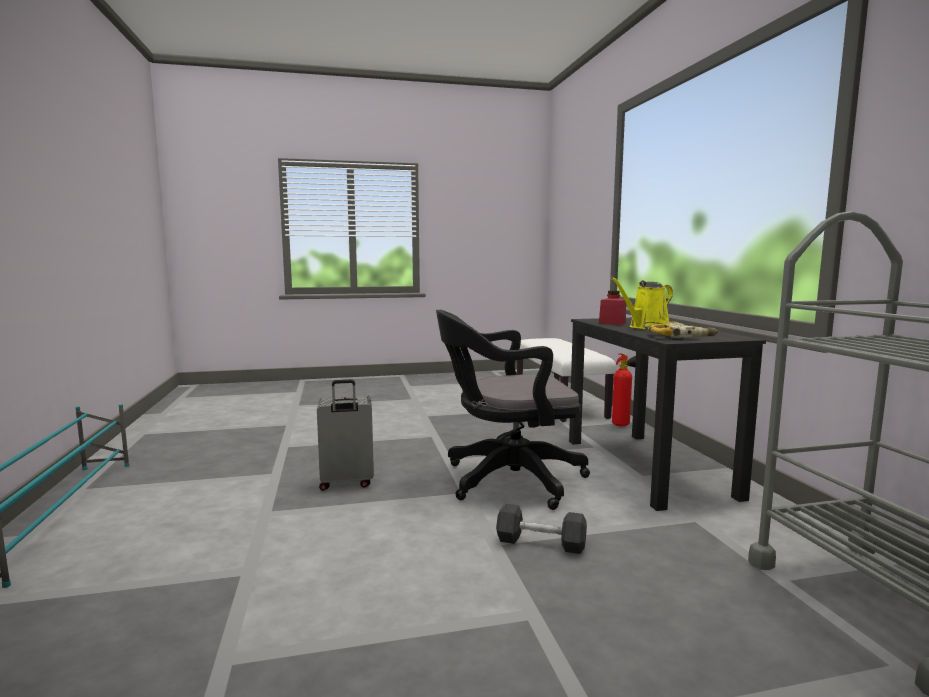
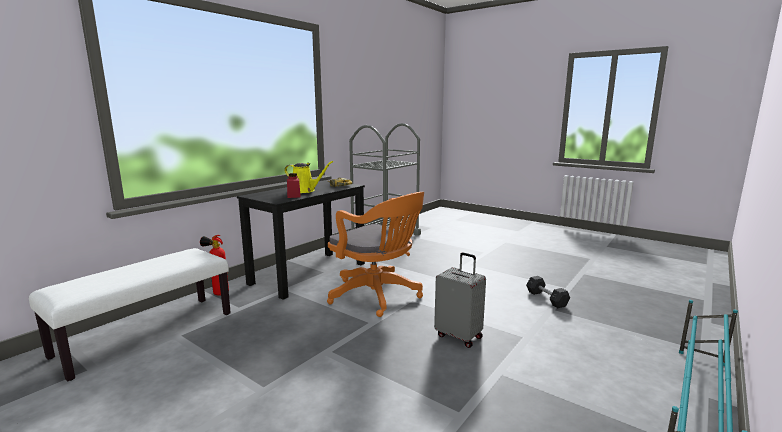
camera: 130 degrees left, 5 degrees up
black office chair [436,310,590,510] -> orange office chair [327,192,424,317]
grey dumbbell [496,504,587,554] -> grey dumbbell moved to [526,276,570,308]

